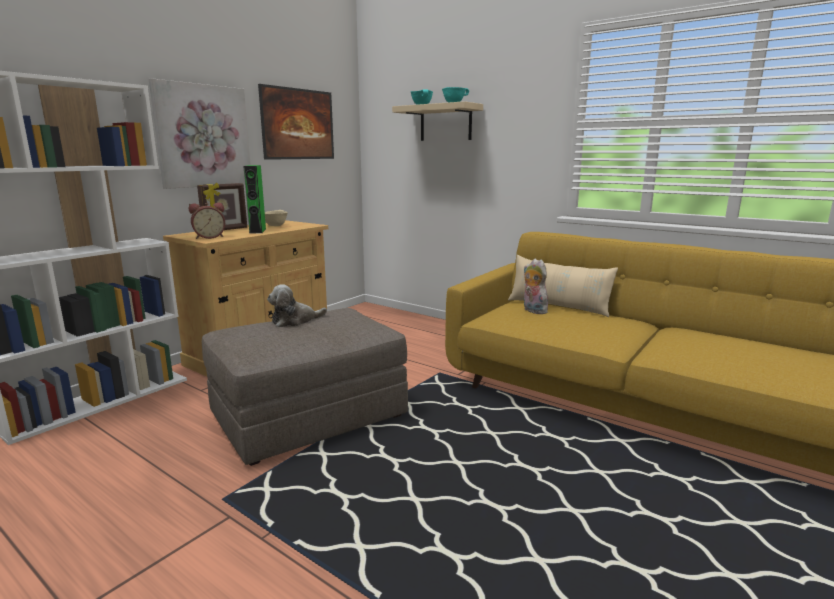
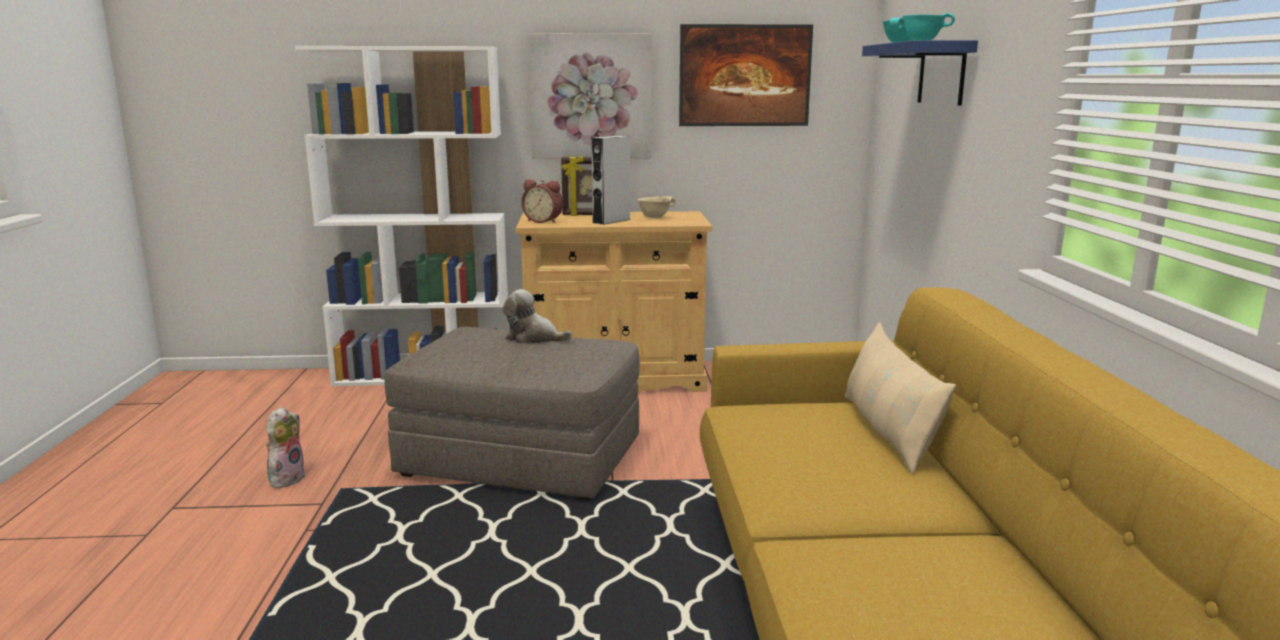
camera: 50 degrees right, 0 degrees up
green speaker [243,165,266,234] -> grey speaker [591,136,630,225]
beige shelf [392,101,483,141] -> blue shelf [862,40,978,106]
plush toy [524,259,548,314] -> plush toy moved to [266,406,306,488]

